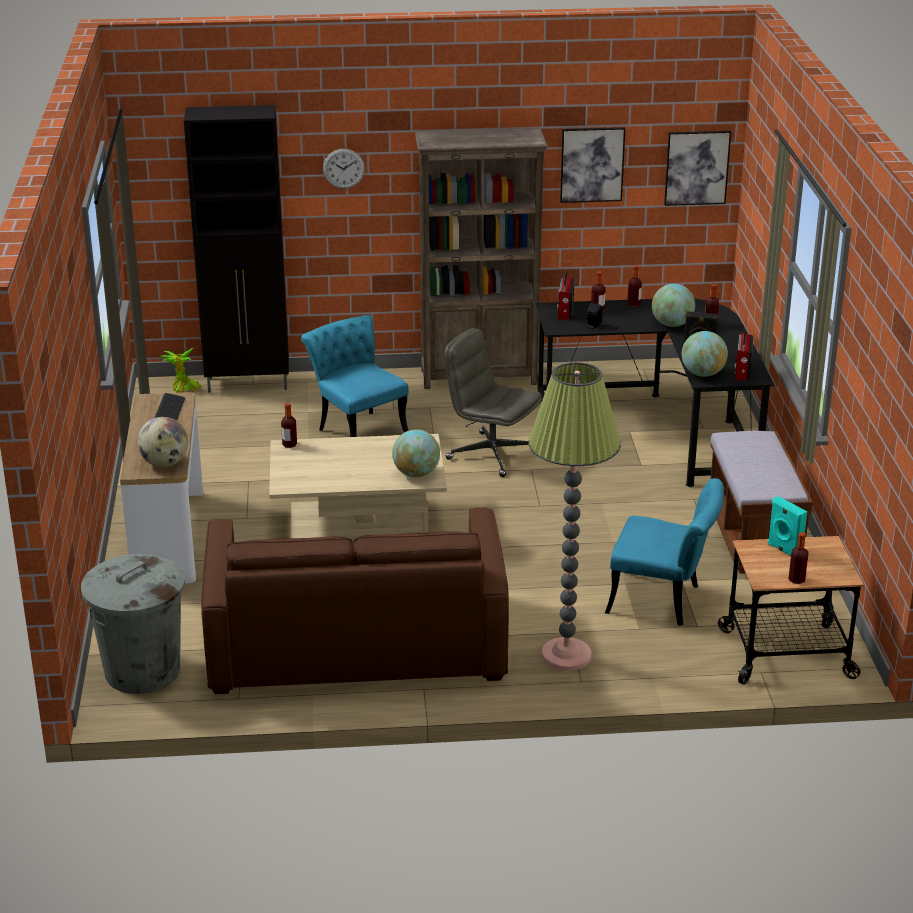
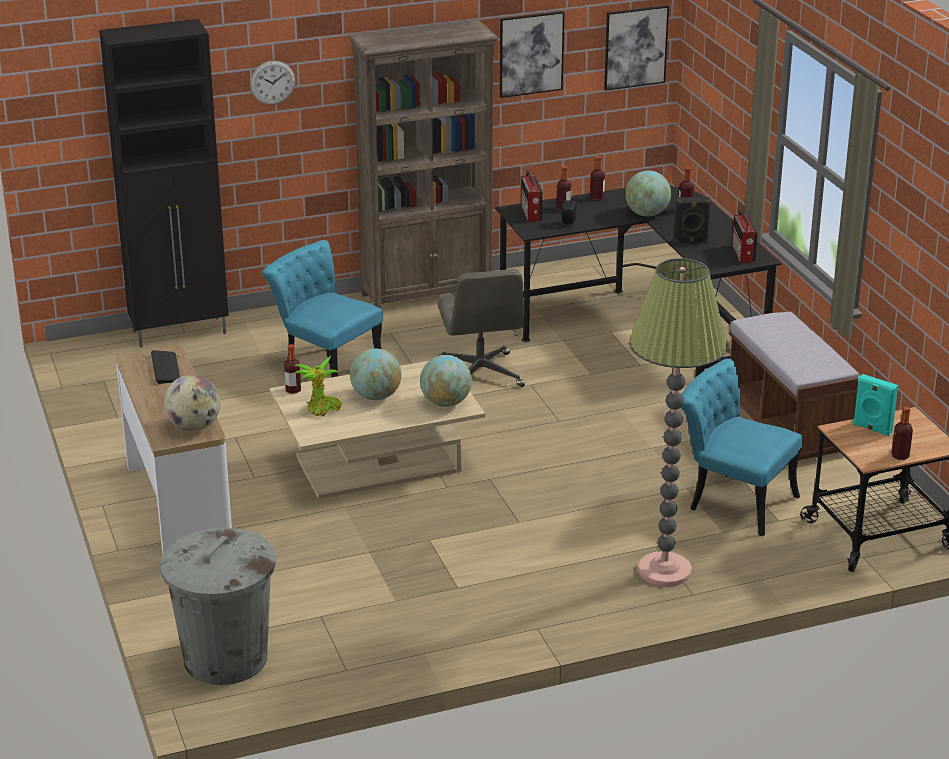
camera: 15 degrees left, 0 degrees up
potted plant [161,348,201,393] -> potted plant moved to [294,355,342,416]
brown sofa [201,507,509,694] -> none
grey office chair [445,328,542,477] -> grey office chair turned 120 degrees counterclockwise [438,269,525,387]
turquoise chair [605,478,724,626] -> turquoise chair turned 150 degrees counterclockwise [681,359,802,536]
globe [682,331,728,377] -> globe moved to [350,349,402,400]

